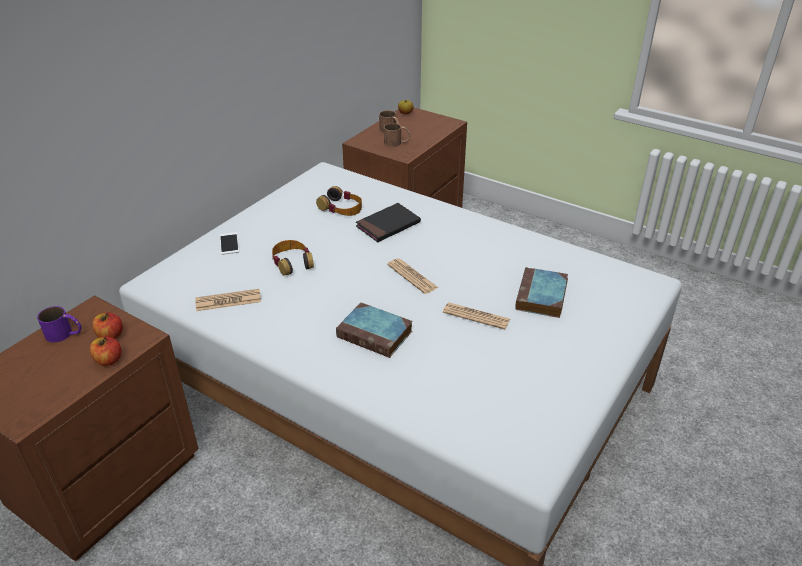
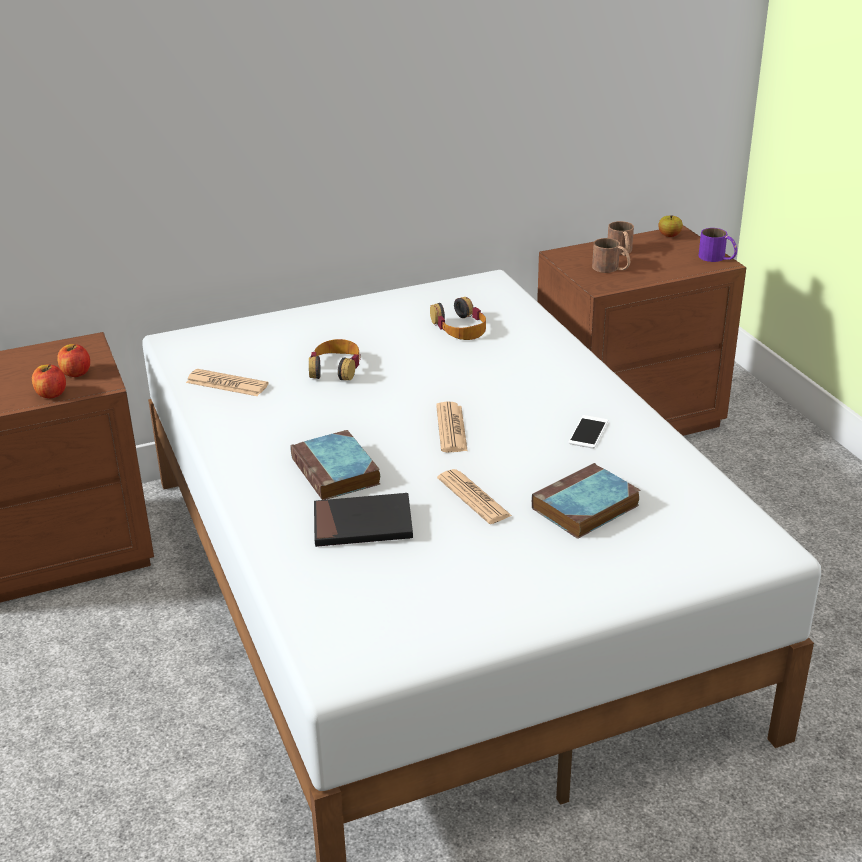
camera: 35 degrees right, 5 degrees down
purple mug [37,306,82,342] -> purple mug moved to [699,228,737,262]
phone [220,232,239,255] -> phone moved to [568,415,608,449]
black book [356,203,421,242] -> black book moved to [314,493,413,547]

